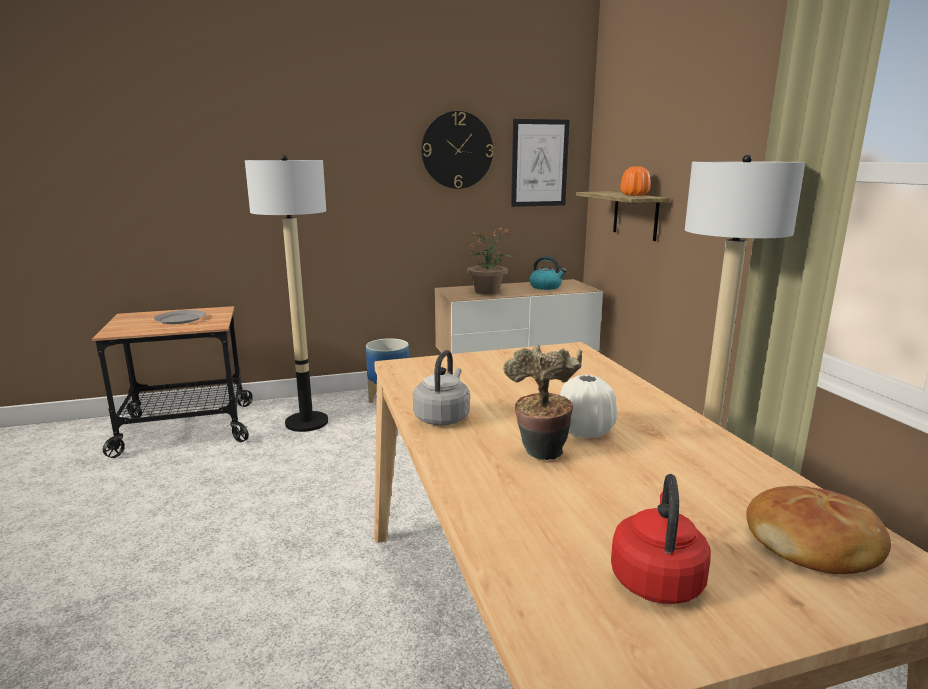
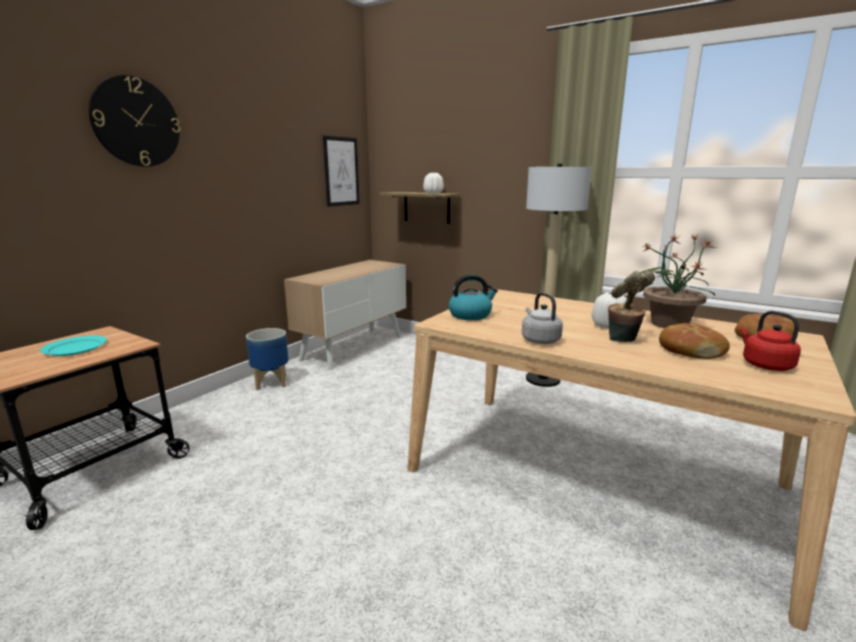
camera: 40 degrees left, 0 degrees up
grey plate [154,310,206,324] -> turquoise plate [40,336,107,356]
floor lamp [245,155,328,432] -> none
wall clock [421,111,493,189] -> wall clock moved to [89,75,180,167]
potted plant [467,227,514,294] -> potted plant moved to [640,234,717,328]
kettle [530,256,567,290] -> kettle moved to [448,274,498,320]
orange vase [621,166,651,196] -> white vase [423,173,444,193]
none -> bread [659,323,730,359]

